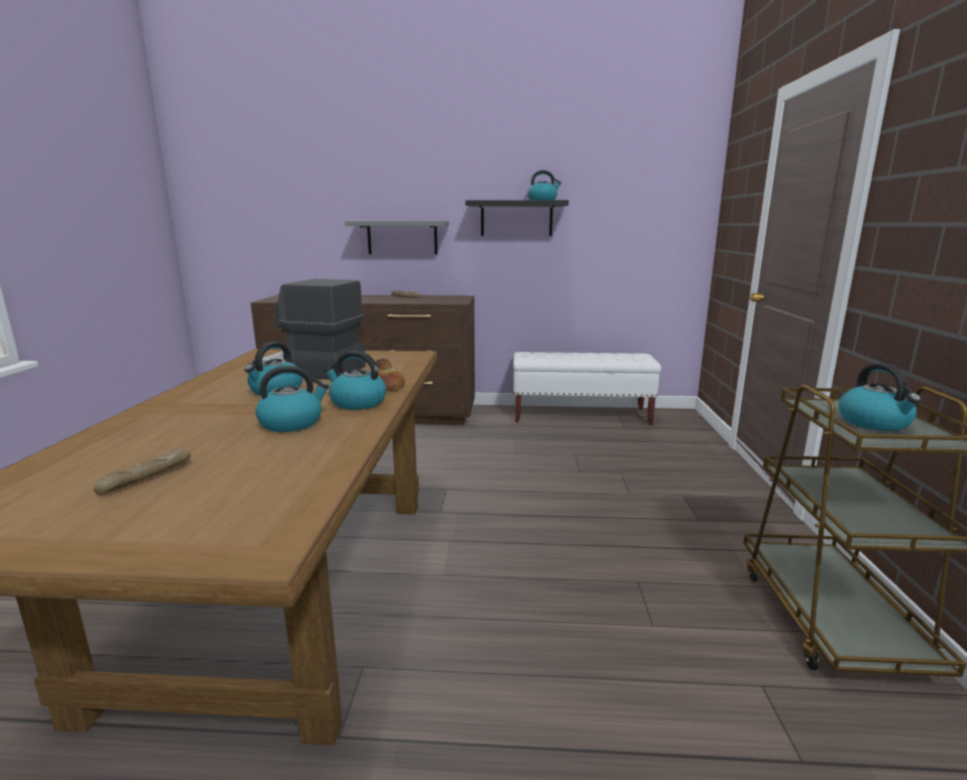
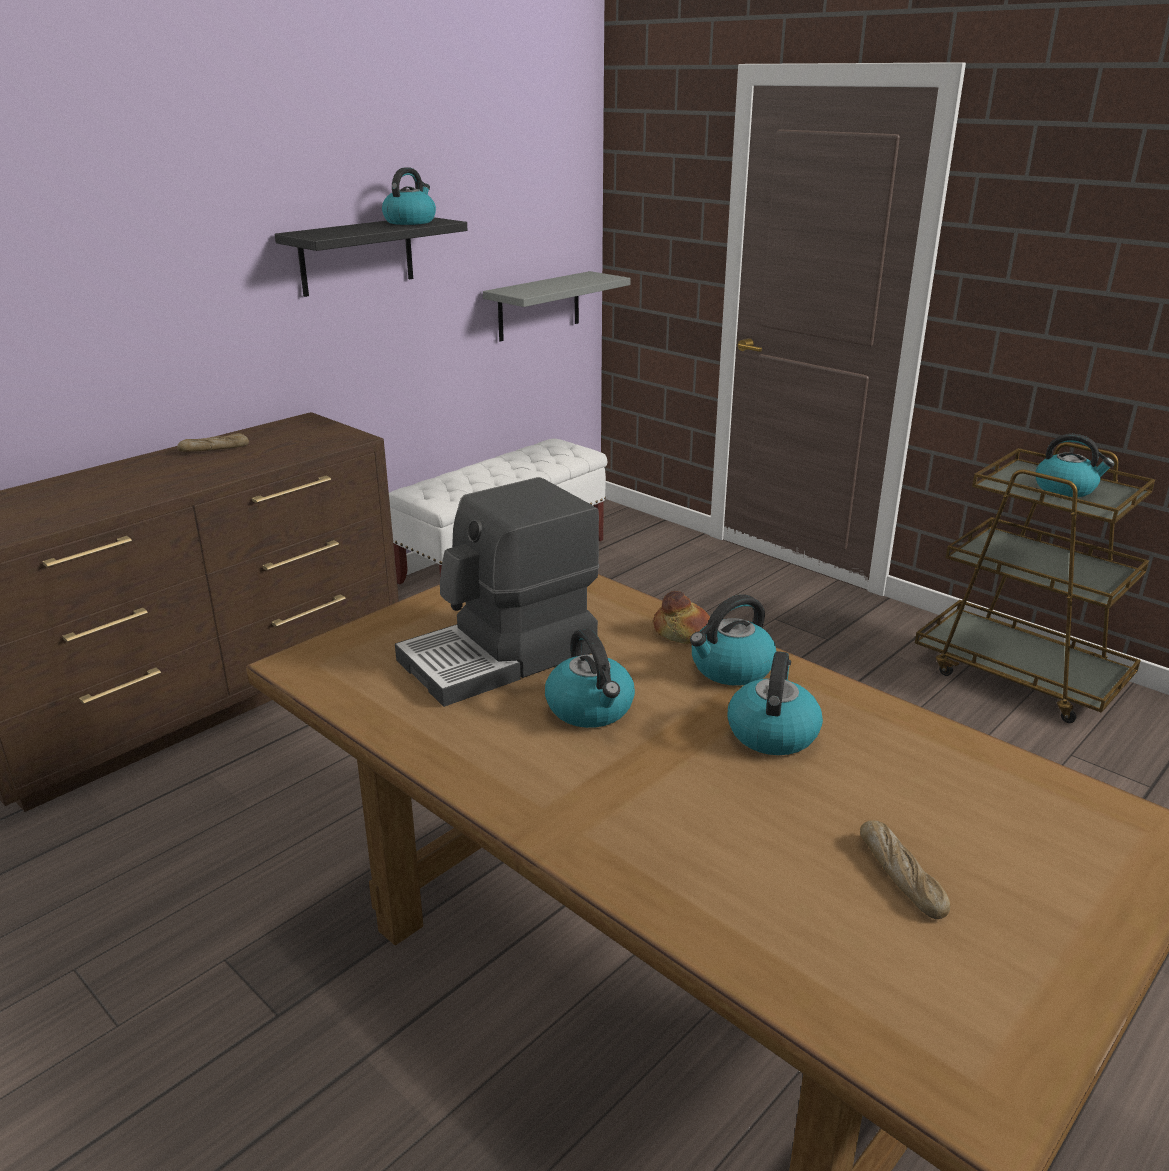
camera: 50 degrees left, 10 degrees up
grey shelf [345,221,449,254] -> grey shelf moved to [483,271,631,342]

